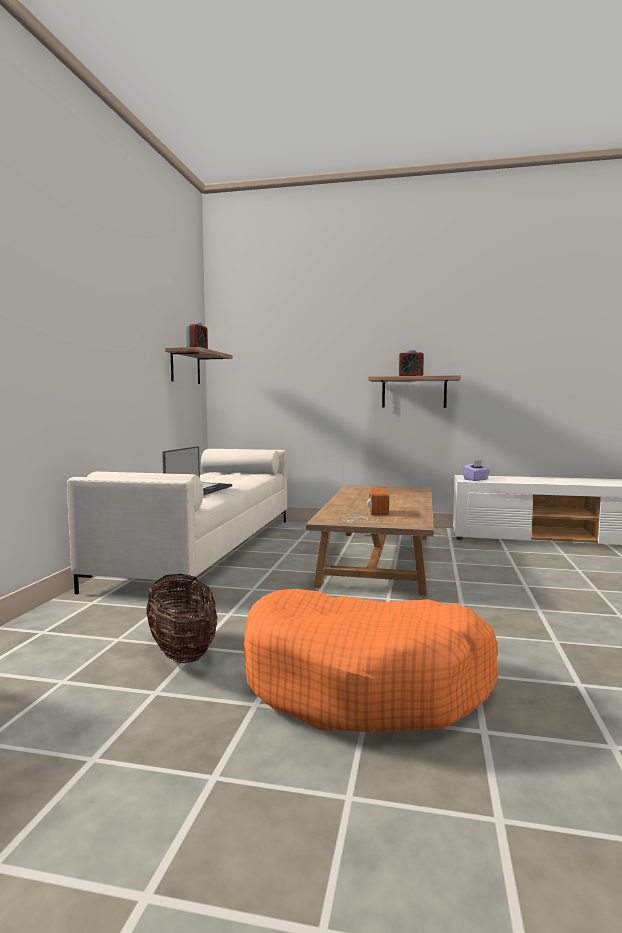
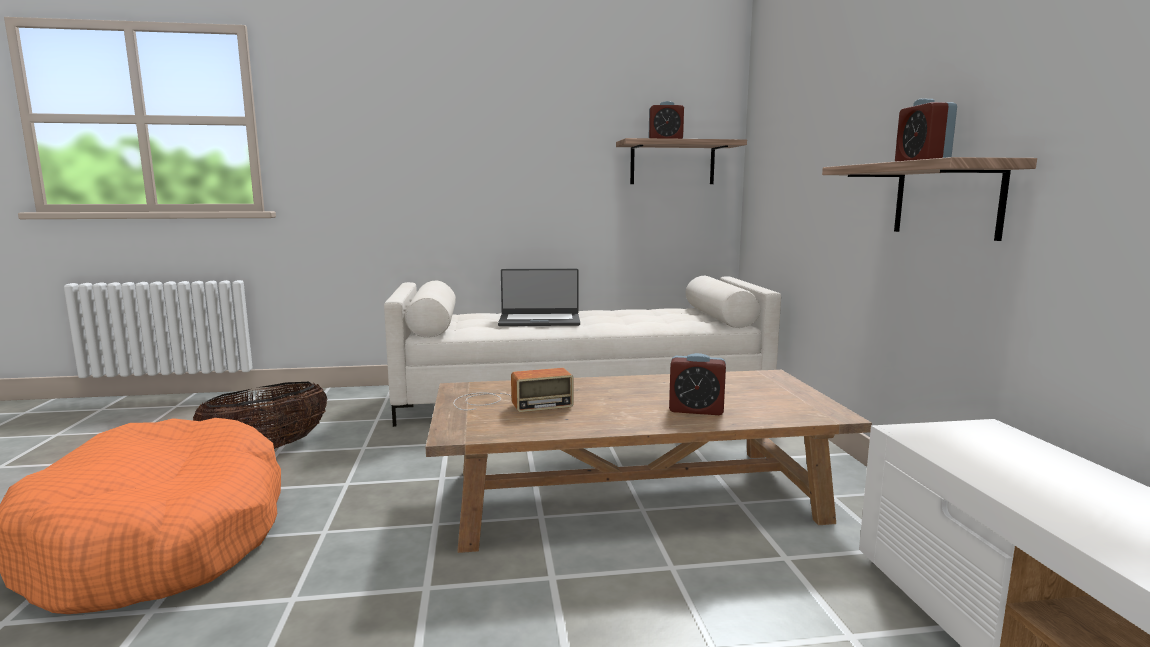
camera: 70 degrees right, 5 degrees up
purple tissue box [462,460,490,481] -> none
none -> alarm clock [669,353,726,415]

